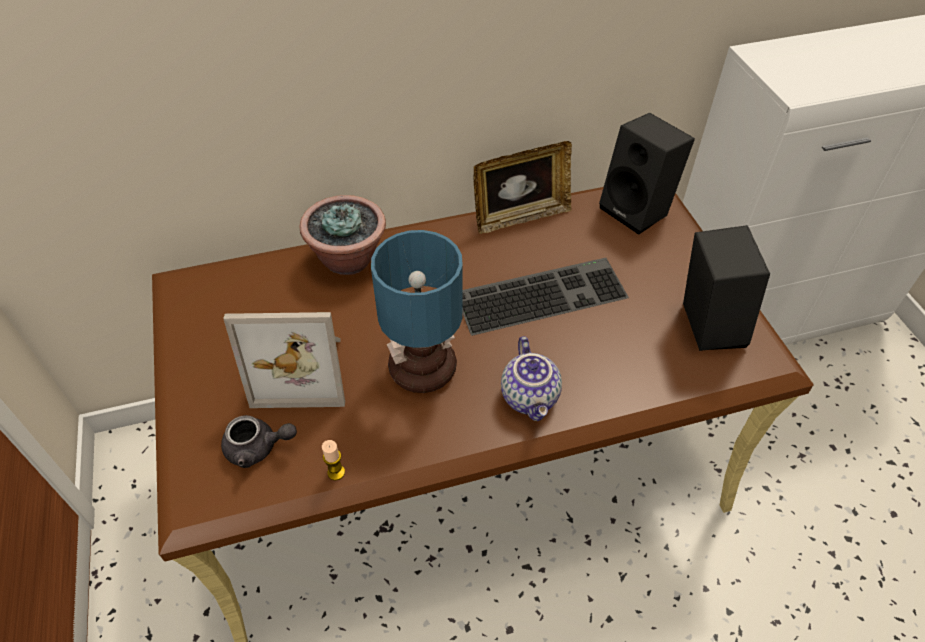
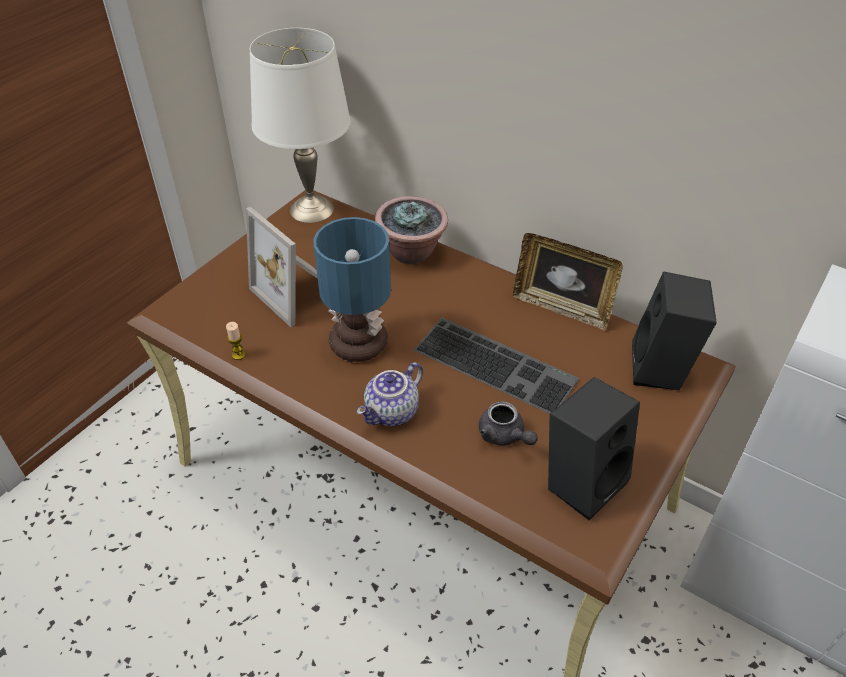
camera: 50 degrees right, 5 degrees down
grey teapot [221,415,297,468] -> grey teapot moved to [479,401,538,445]
none -> white table lamp [249,28,351,223]

